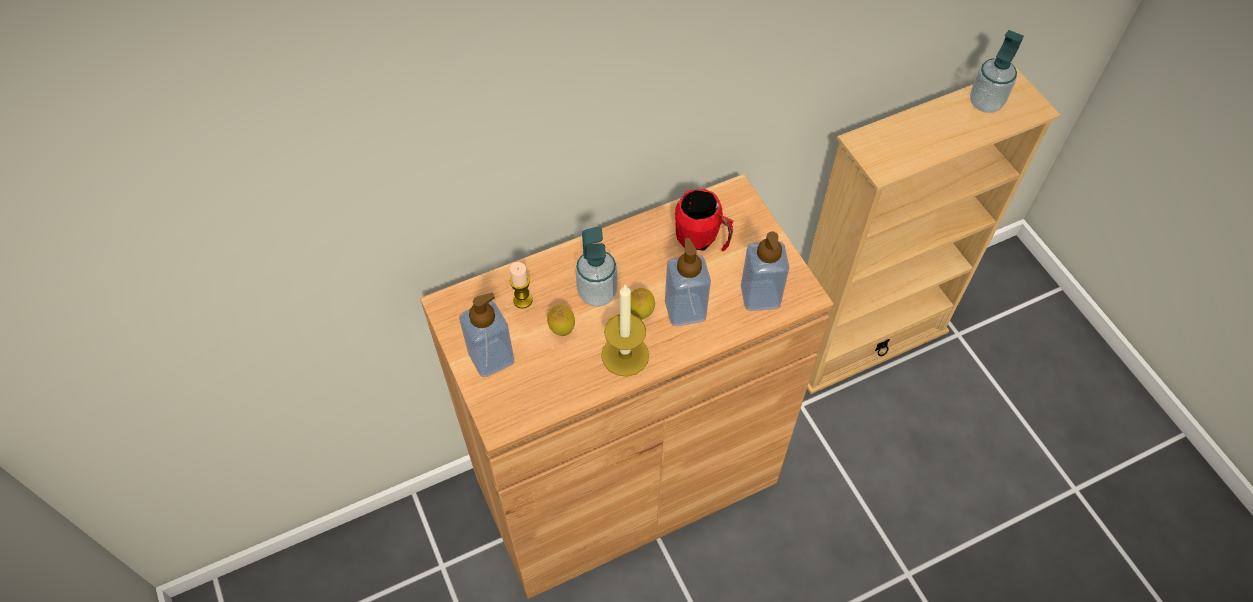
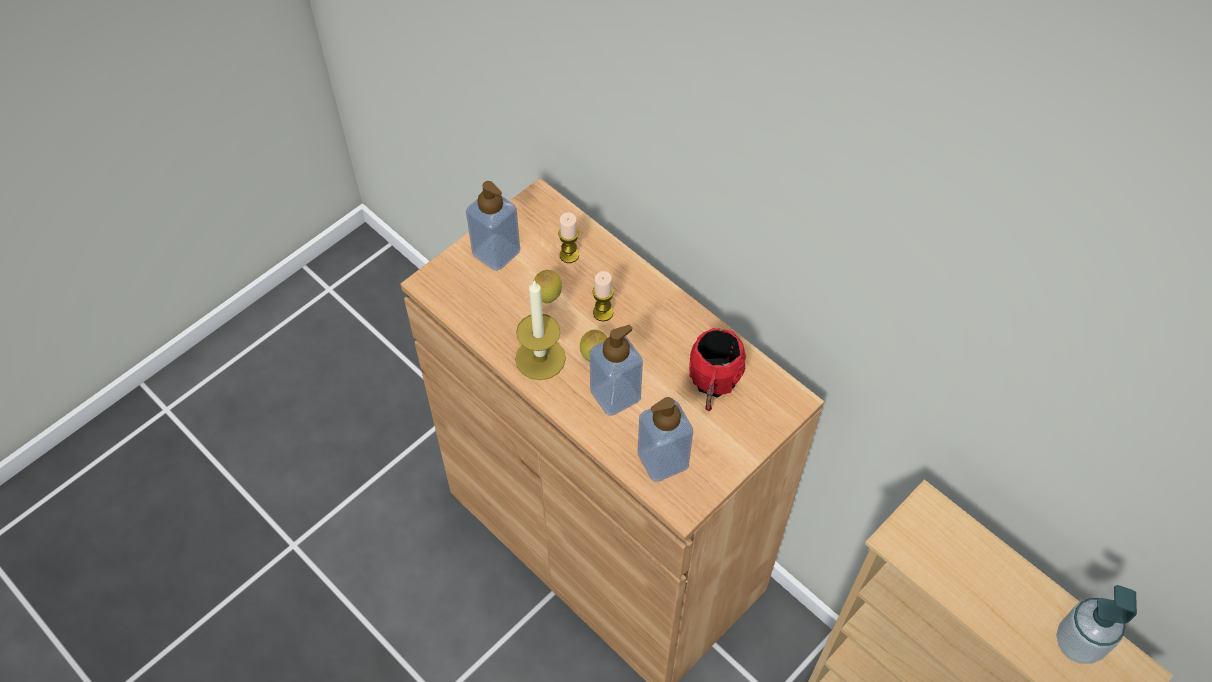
camera: 70 degrees right, 0 degrees up
soap dispenser [575,226,618,307] -> candle [592,271,614,321]

